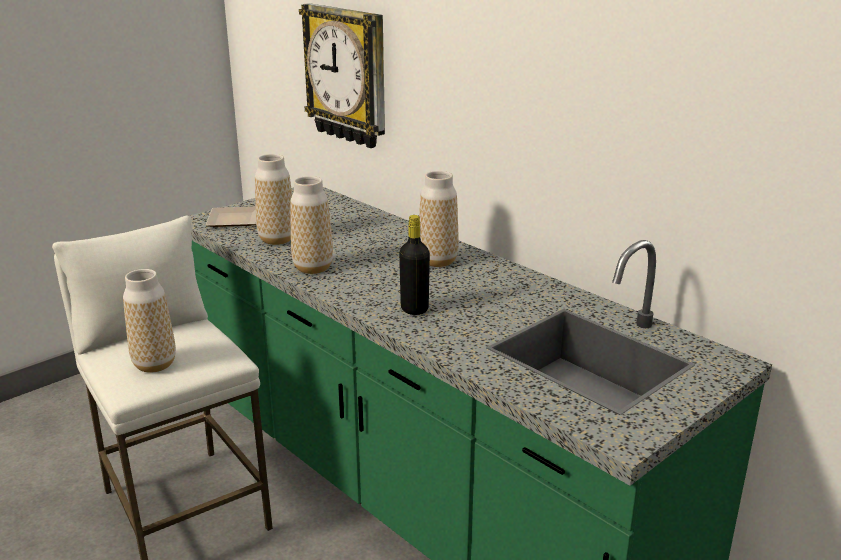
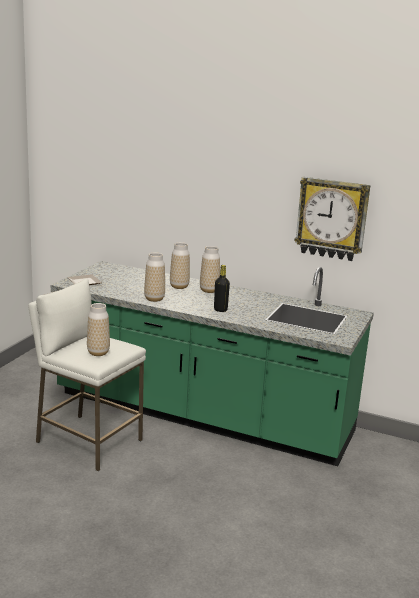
camera: 25 degrees left, 5 degrees down
vase [255,154,292,245] -> vase moved to [170,242,190,289]
wall clock [299,3,385,148] -> wall clock moved to [295,177,371,261]

